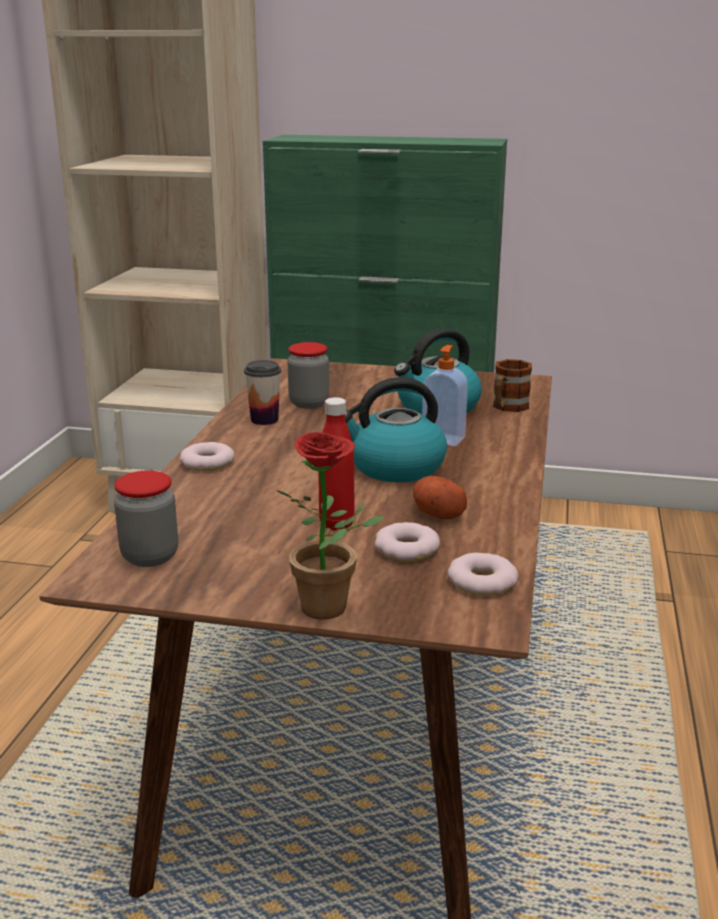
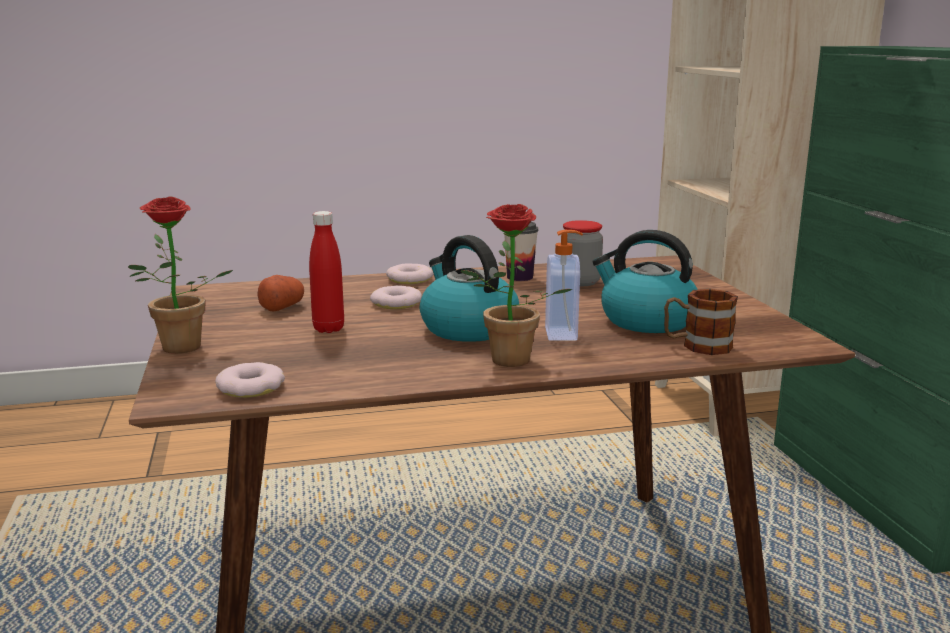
camera: 65 degrees right, 5 degrees down
jar [114,471,178,567] -> none
donut [375,522,440,561] -> donut moved to [370,286,422,309]
potato [413,476,467,519] -> potato moved to [257,275,304,311]
none -> potted plant [461,204,572,367]

